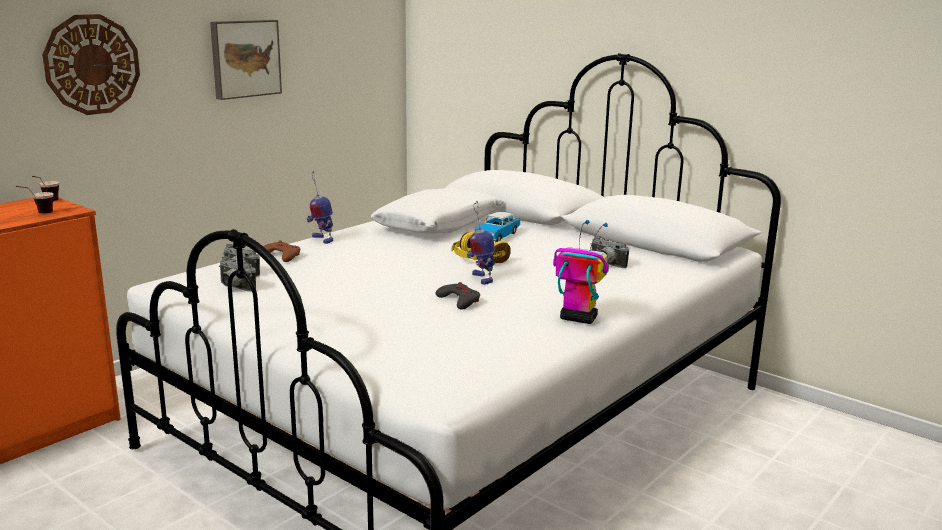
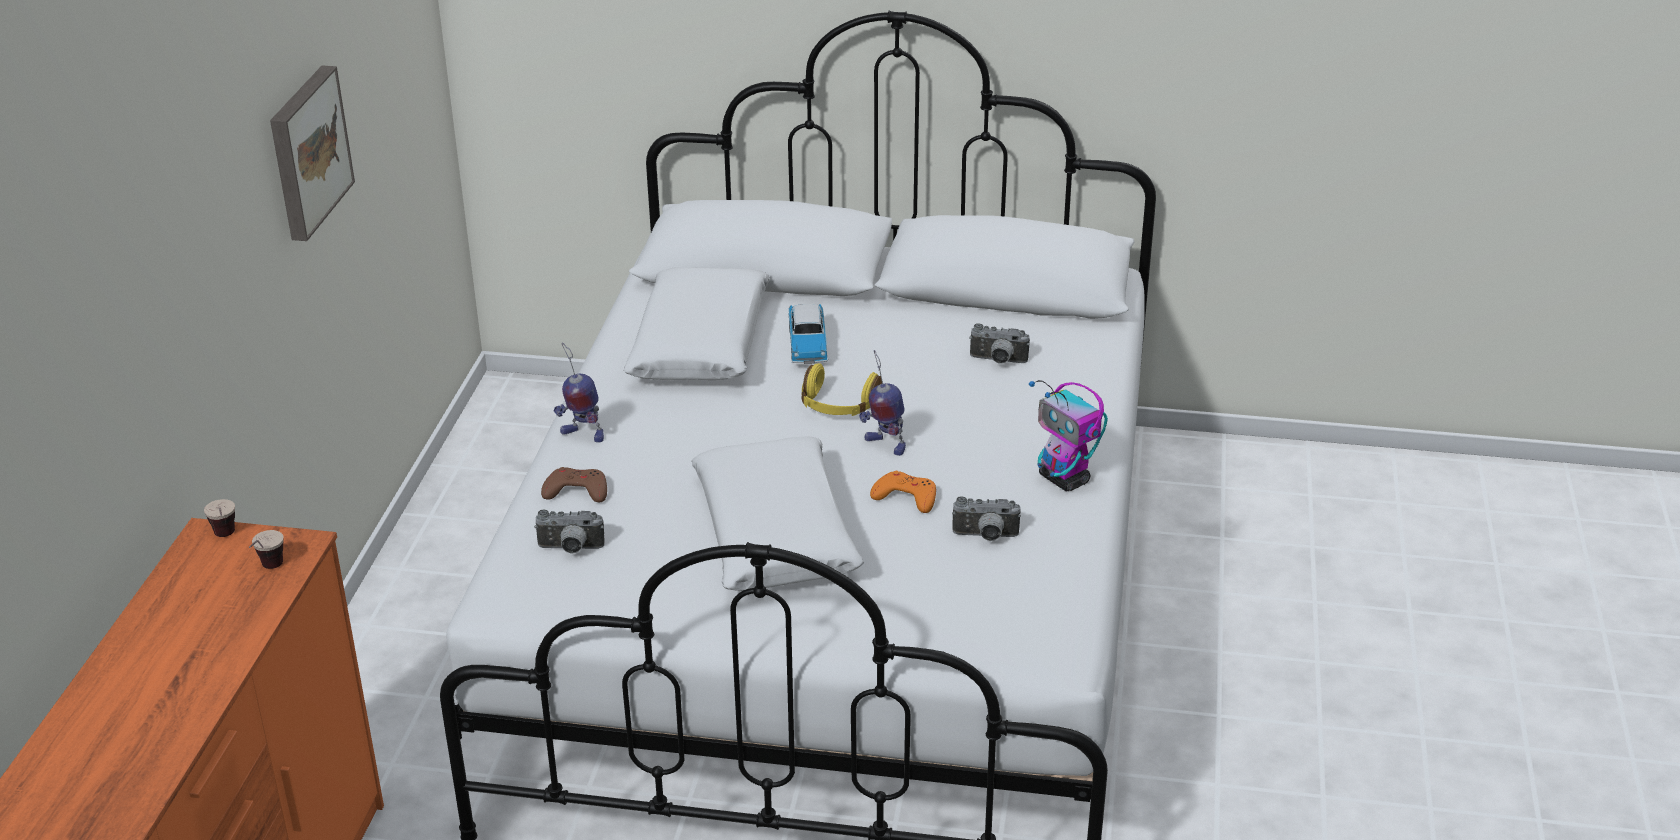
camera: 30 degrees left, 15 degrees up
wall clock [42,14,140,115] -> none
camera [219,256,256,292] -> camera moved to [952,496,1021,541]
grey game controller [436,282,480,310] -> orange game controller [870,471,936,513]
toy robot [553,220,609,324] -> toy robot turned 120 degrees counterclockwise [1029,380,1108,491]
none -> white pillow [691,436,864,591]

